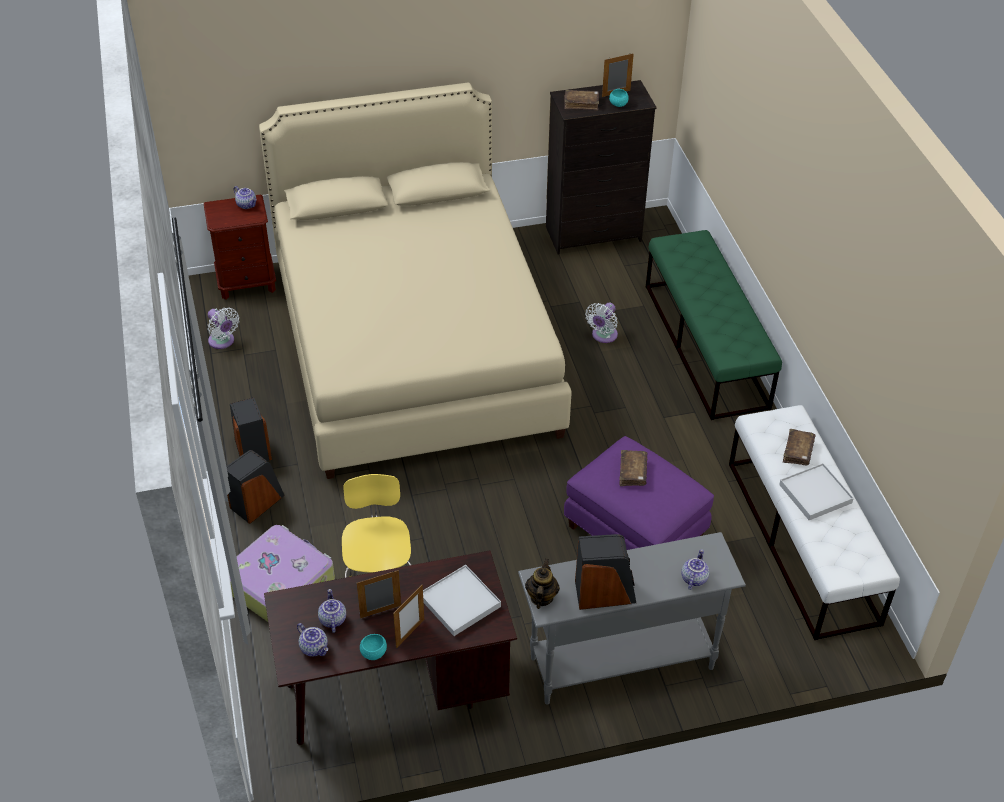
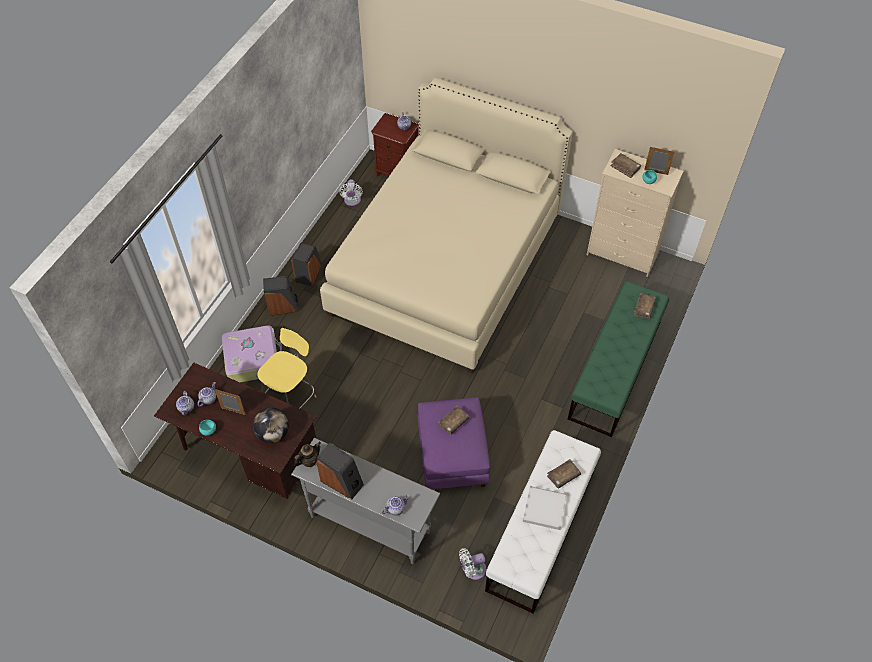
camera: 40 degrees right, 10 degrees up
picture frame [393,585,424,648] -> none
white tray [423,565,501,636] -> globe [253,407,289,443]
black dresser [546,80,656,254] -> beige dresser [587,149,684,277]
white fan [585,303,618,343] -> white fan moved to [459,548,486,580]
none -> brown book [633,293,657,319]

